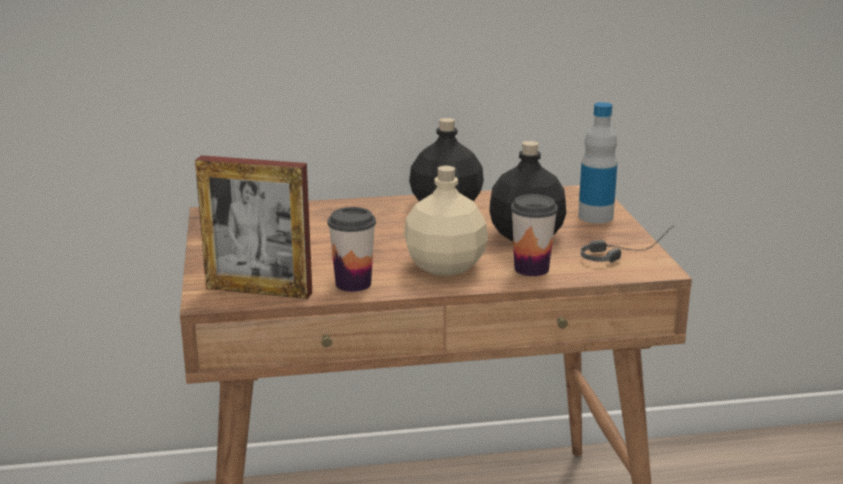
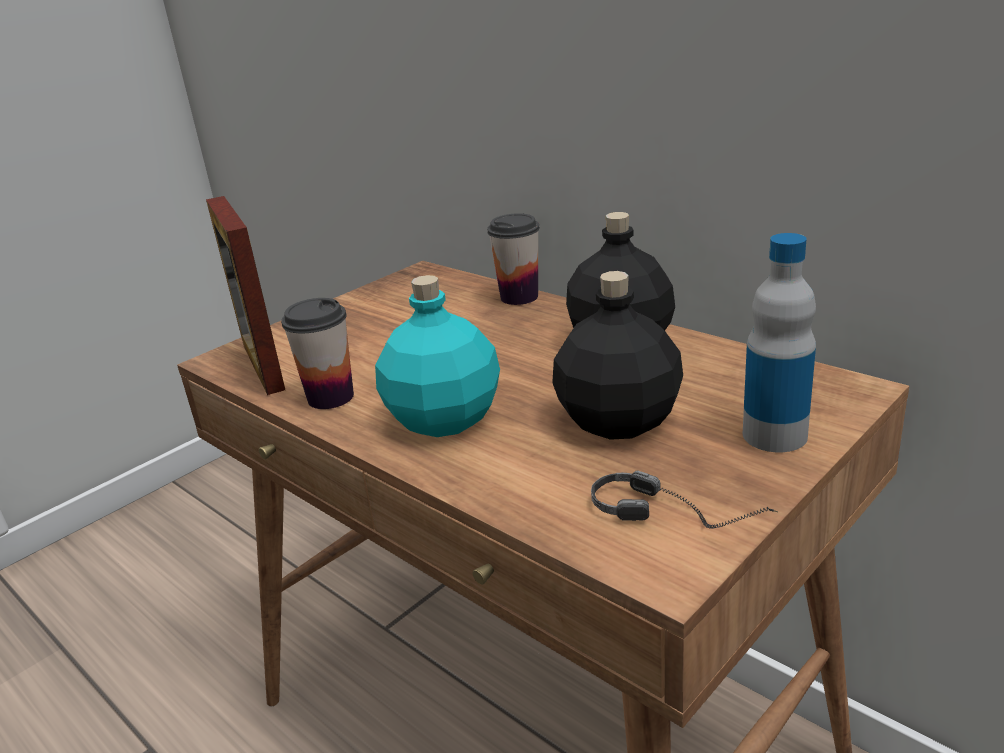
camera: 55 degrees right, 5 degrees up
beige bottle [404,166,488,276] -> turquoise bottle [375,275,500,437]
cup [511,194,558,276] -> cup moved to [487,213,540,305]

